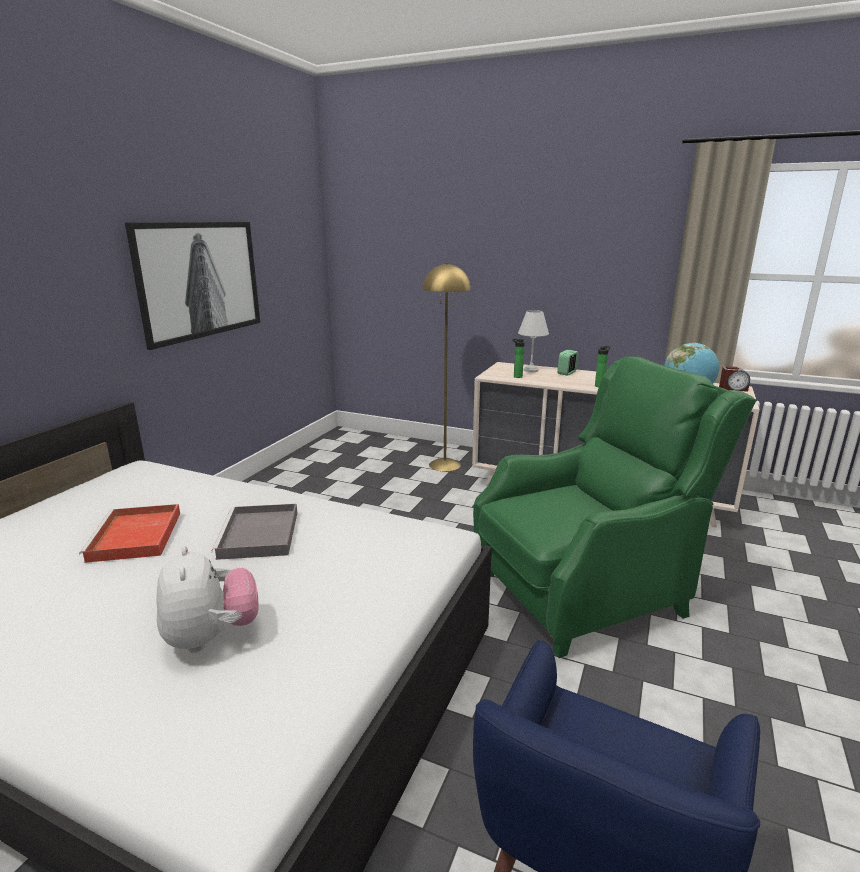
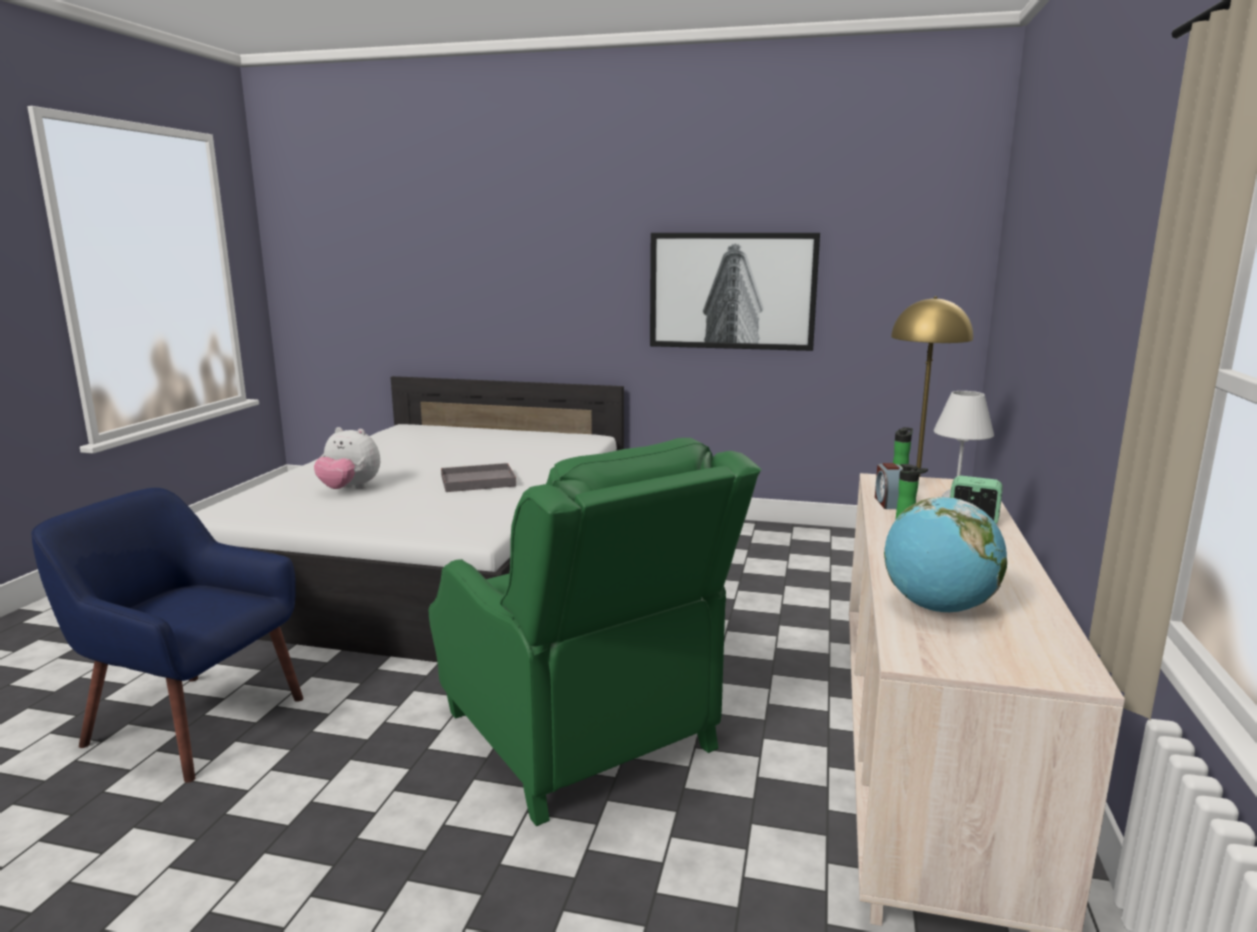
camera: 80 degrees right, 5 degrees down
red tray [79,504,180,563] -> none
plush toy [156,546,259,653] -> plush toy turned 45 degrees clockwise [314,427,380,489]
alarm clock [719,366,750,392] -> alarm clock moved to [875,463,903,509]

